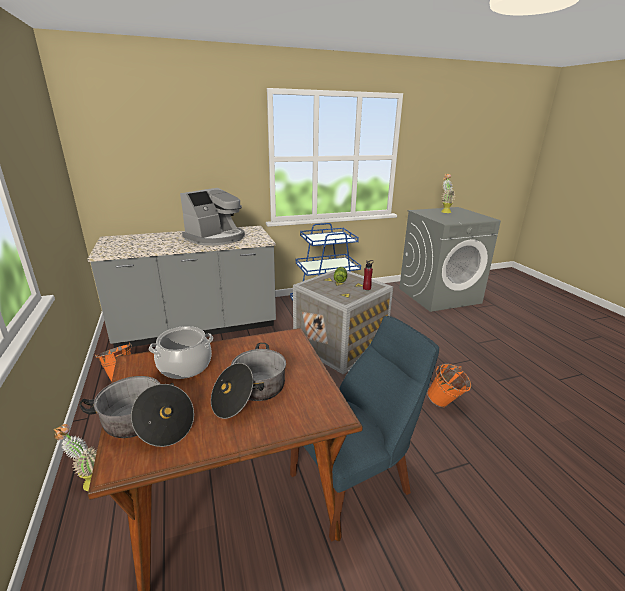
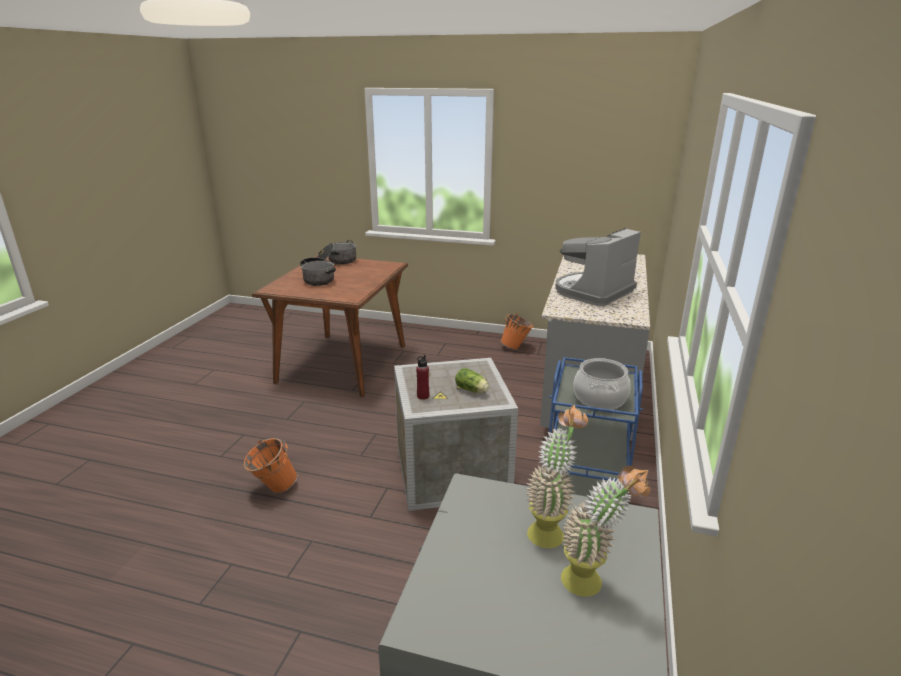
camera: 125 degrees right, 0 degrees up
potted plant [53,424,97,491] -> potted plant moved to [526,405,588,548]
cooking pot [149,326,213,379] -> cooking pot moved to [573,358,631,410]
coffee machine [180,188,245,246] -> coffee machine turned 60 degrees clockwise [555,228,641,306]
blue chair [290,316,439,541] -> none

